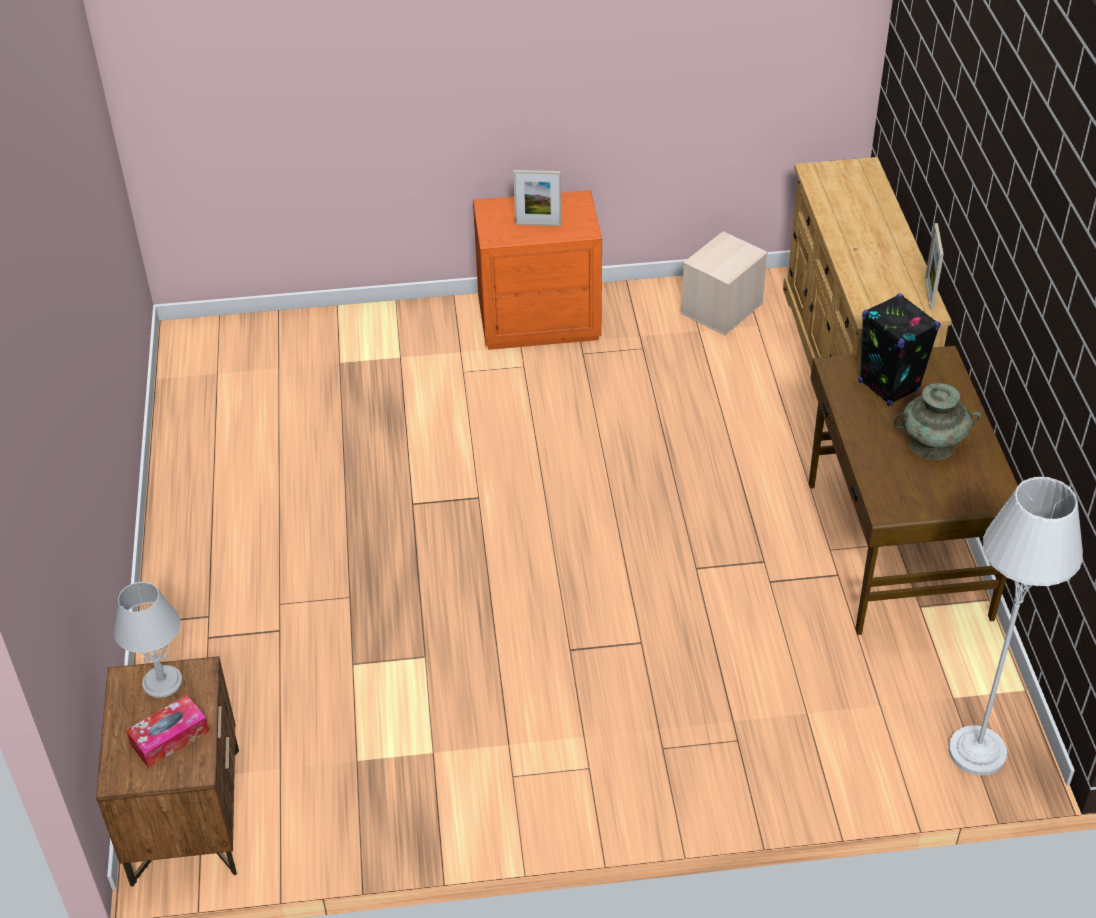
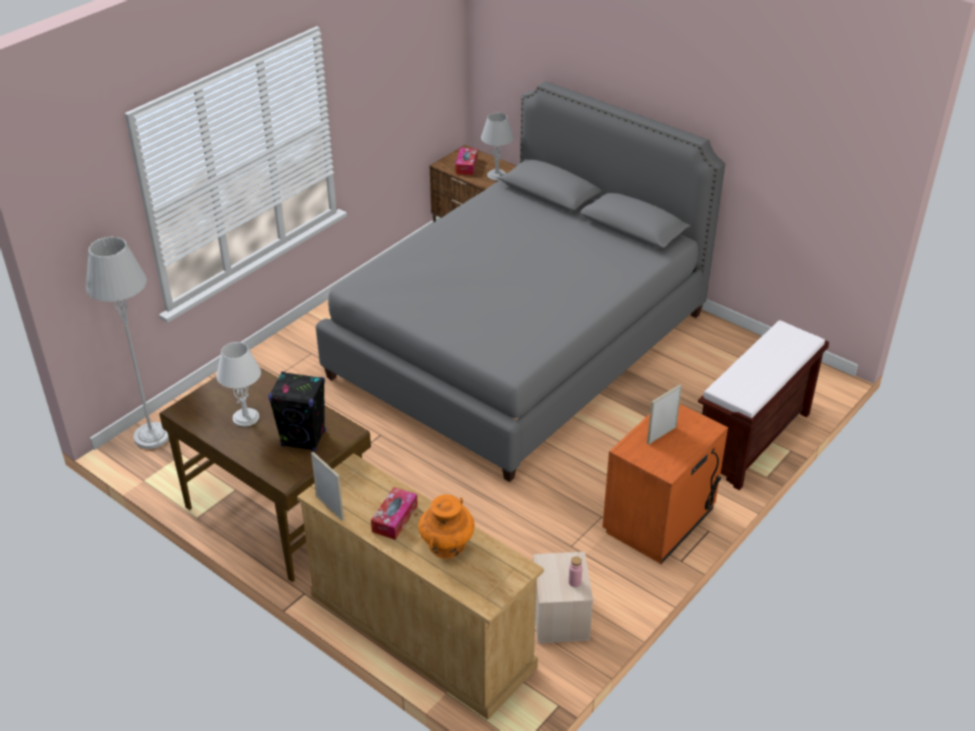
camera: 135 degrees right, 5 degrees down
turquoise vase [894,383,981,460] -> white table lamp [216,342,261,427]
none -> grey bed [316,81,725,482]
none -> tissue box [371,487,418,540]
none -> orange vase [419,495,475,559]
none -> pink bottle [569,556,582,587]
none -> brown bench [698,320,829,490]

